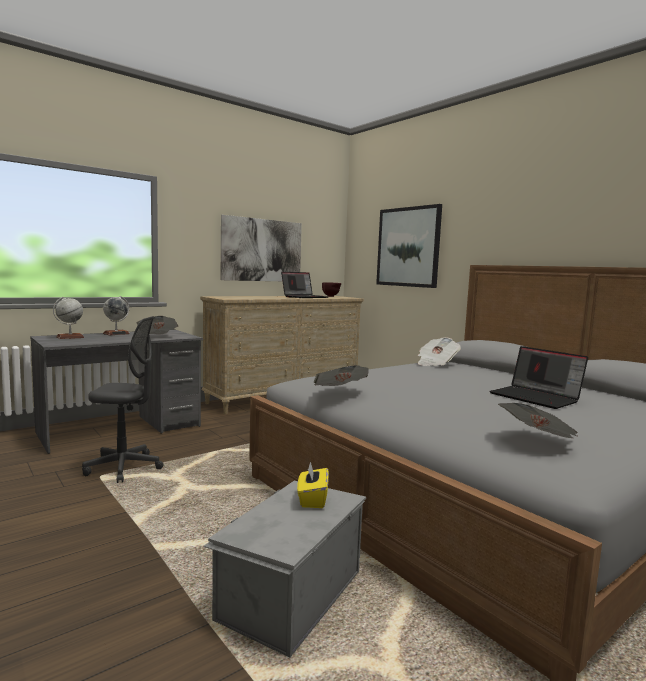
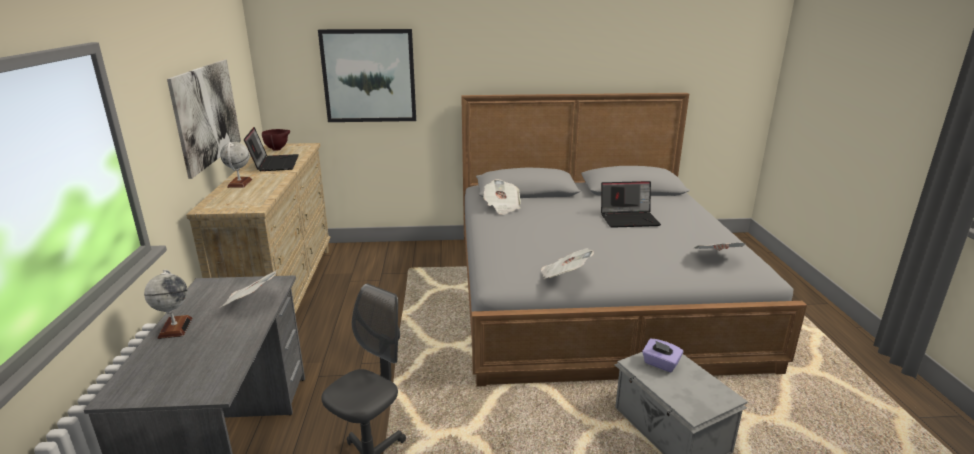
camera: 55 degrees left, 15 degrees up
globe [53,297,84,339] -> globe moved to [220,142,252,188]
yellow tissue box [297,461,329,508] -> purple tissue box [642,339,683,372]

